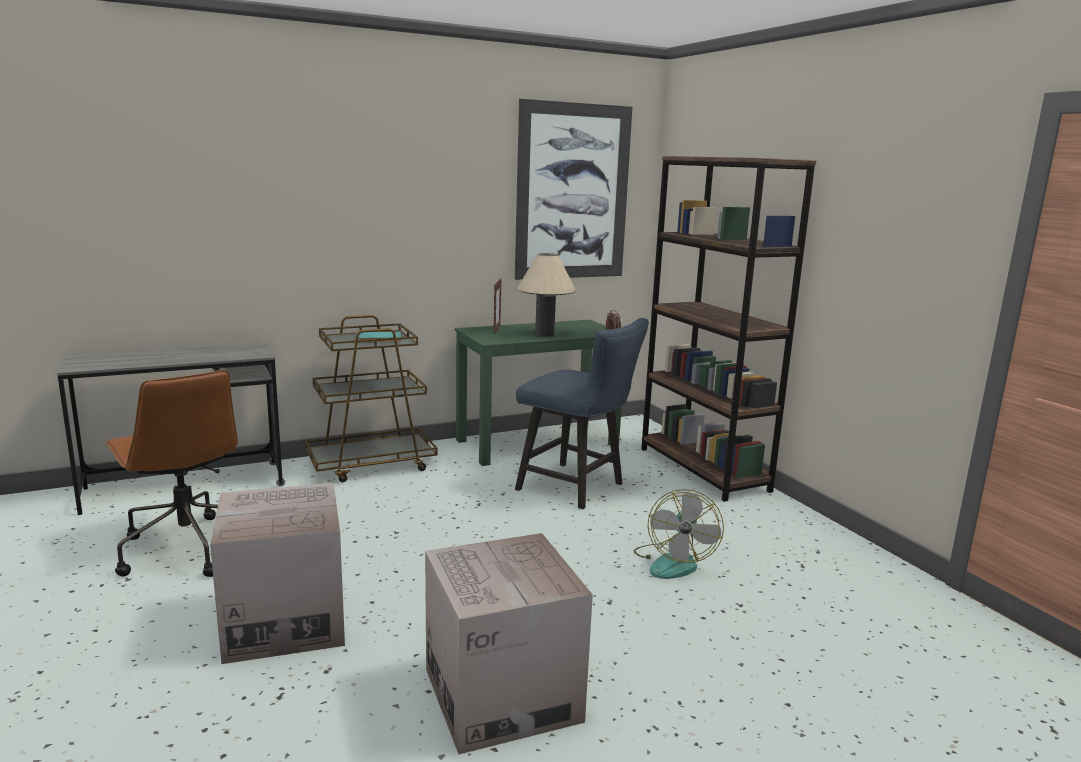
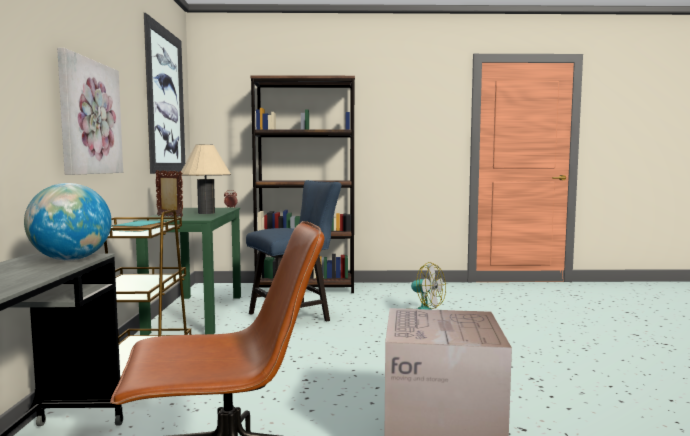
camera: 65 degrees left, 10 degrees down
cardboard box [425,533,593,755] -> none
none -> globe [24,183,112,260]
none -> picture [57,48,123,175]

